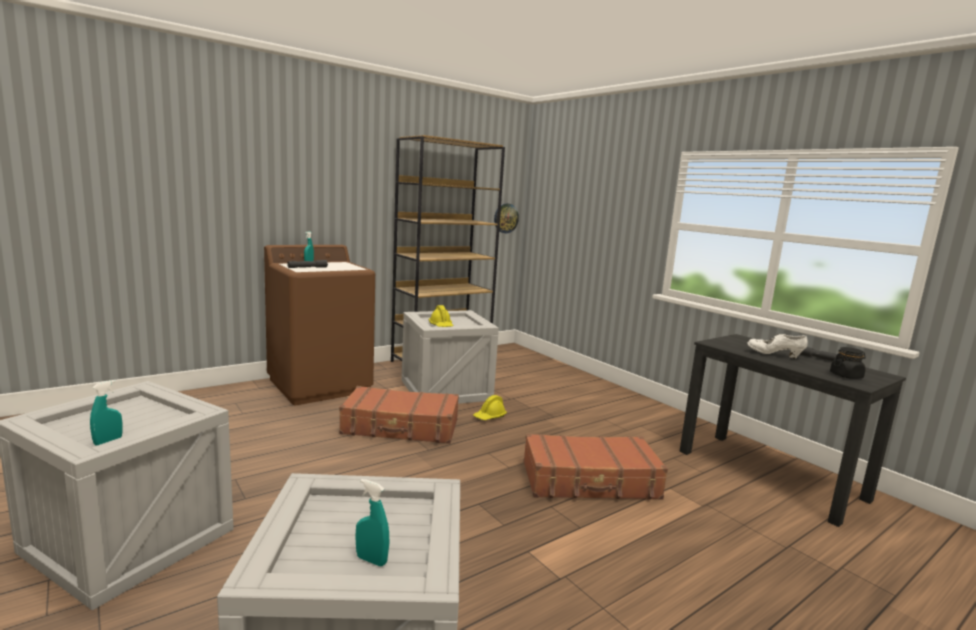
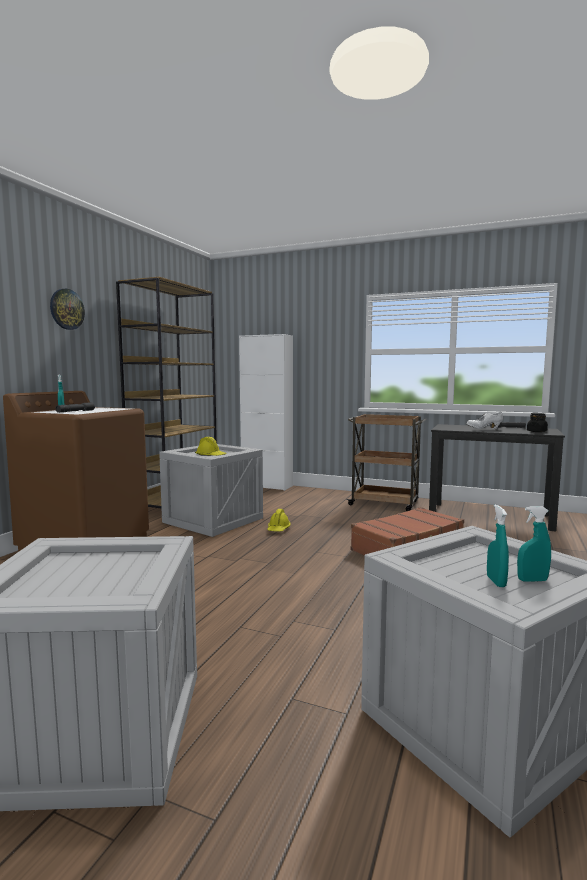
camera: 30 degrees left, 5 degrees down
turquoise spray bottle [90,380,122,446] -> turquoise spray bottle moved to [487,505,509,587]
brown suitcase [339,386,459,444] -> none
wall clock [494,204,519,233] -> wall clock moved to [50,289,85,330]
none -> white cabinet [239,334,293,491]
none -> brown cart [346,414,427,511]

